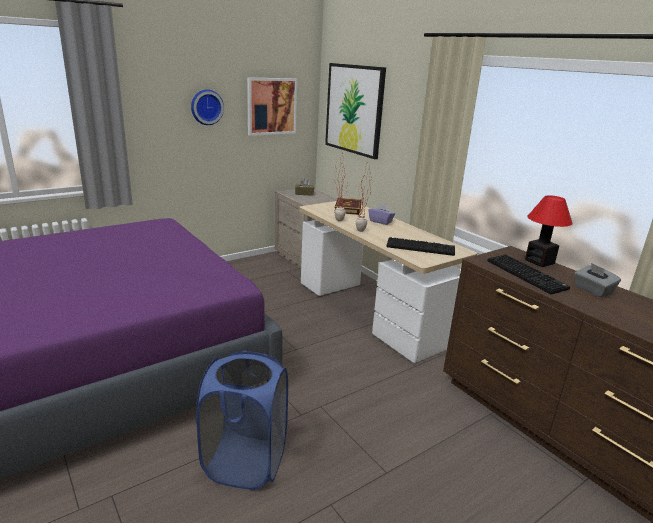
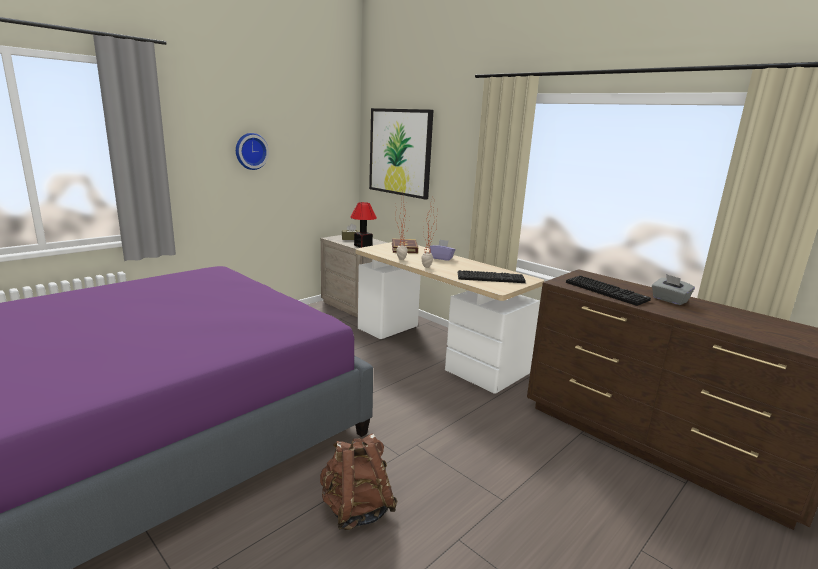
camera: 10 degrees left, 5 degrees down
blue laundry basket [196,351,288,490] -> brown backpack [320,434,398,530]
picture [247,77,297,136] -> none
table lamp [525,195,572,267] -> table lamp moved to [350,202,377,248]

